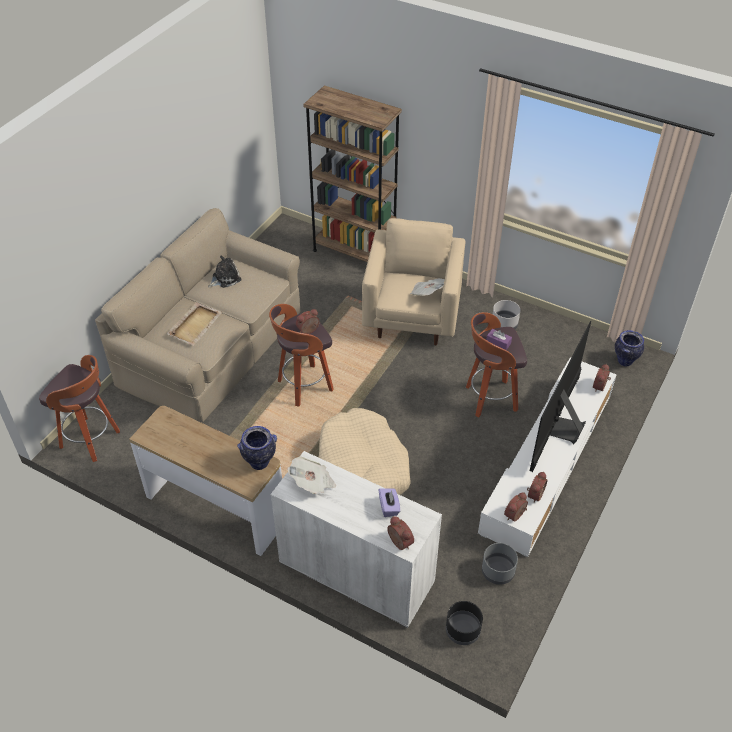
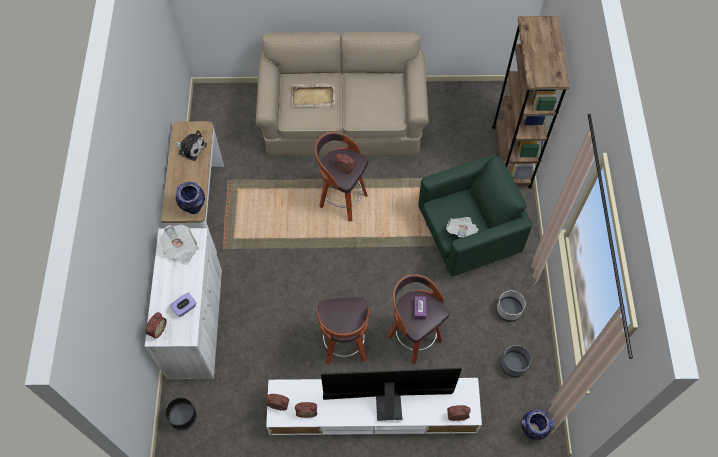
camera: 60 degrees right, 15 degrees up
stool [39,355,120,462] -> stool moved to [317,297,369,365]
plush toy [208,255,242,288] -> plush toy moved to [174,130,207,161]
beige dog bed [319,408,411,495] -> none
beige armchair [362,218,465,345] -> green armchair [418,155,532,276]
grey planter [482,543,518,585] -> grey planter moved to [501,345,531,377]

